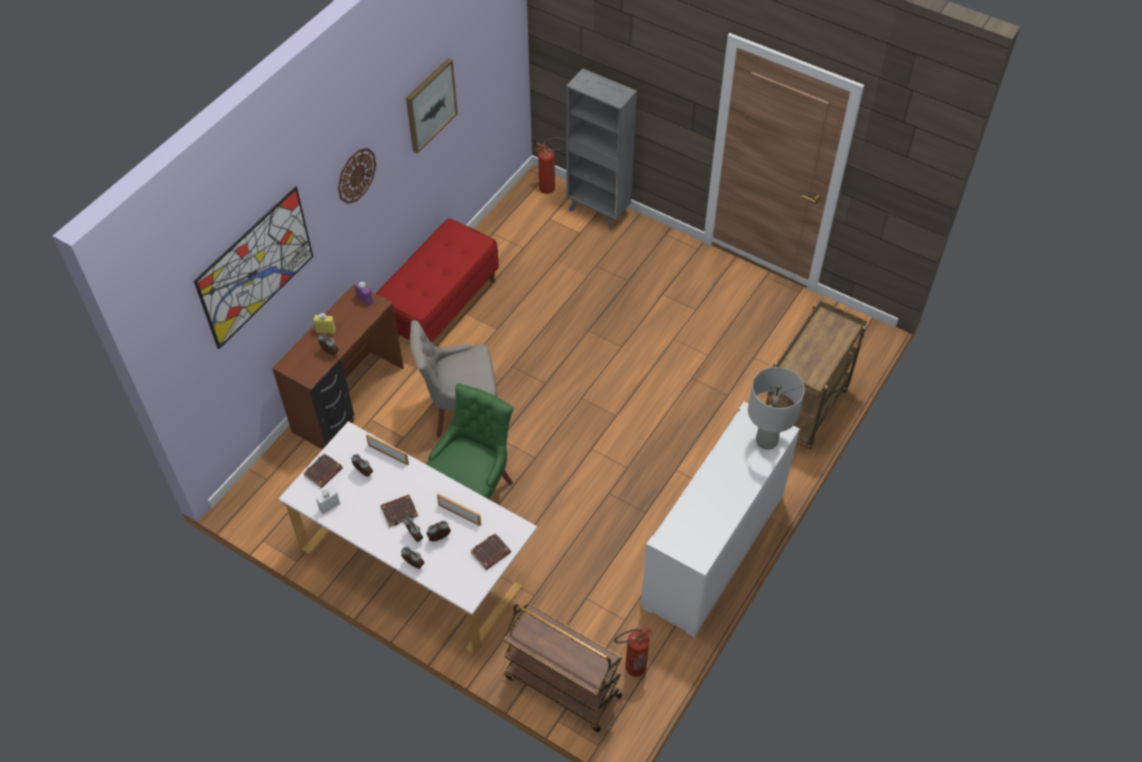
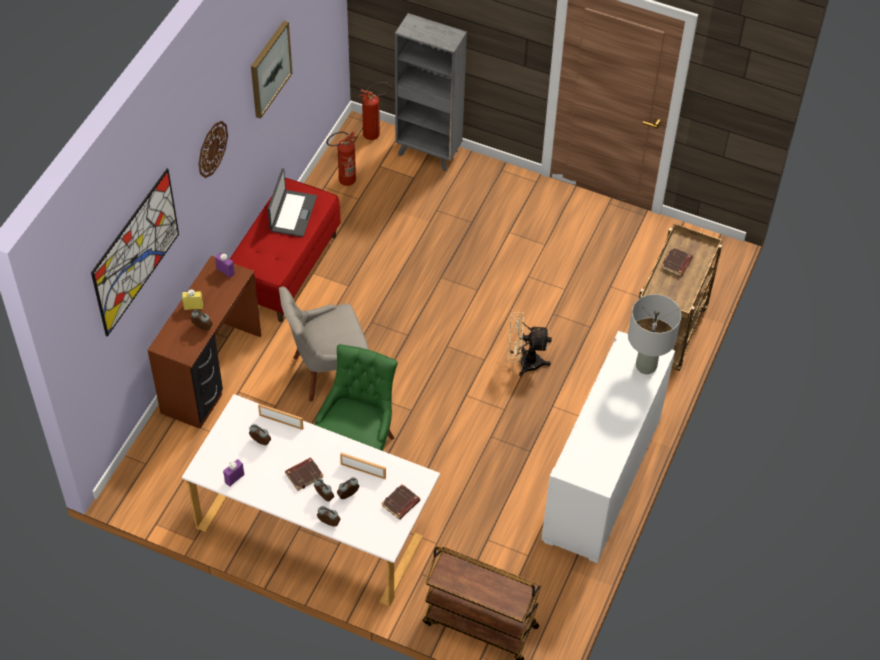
camera: 10 degrees left, 0 degrees up
brown book [303,453,343,488] -> brown book moved to [661,247,693,277]
white bottle [316,488,340,514] -> purple bottle [223,459,244,487]
fire extinguisher [614,627,653,677] -> fire extinguisher moved to [326,131,357,186]
none -> laptop [268,168,317,237]
none -> beige fan [508,312,552,377]

